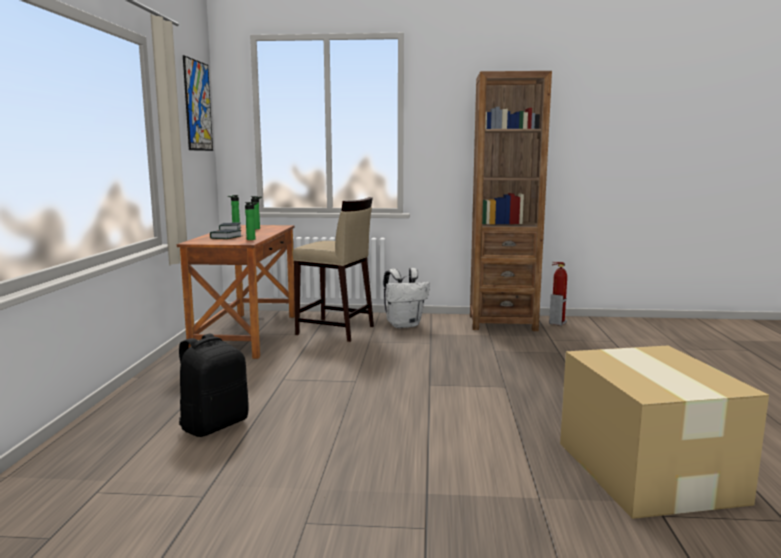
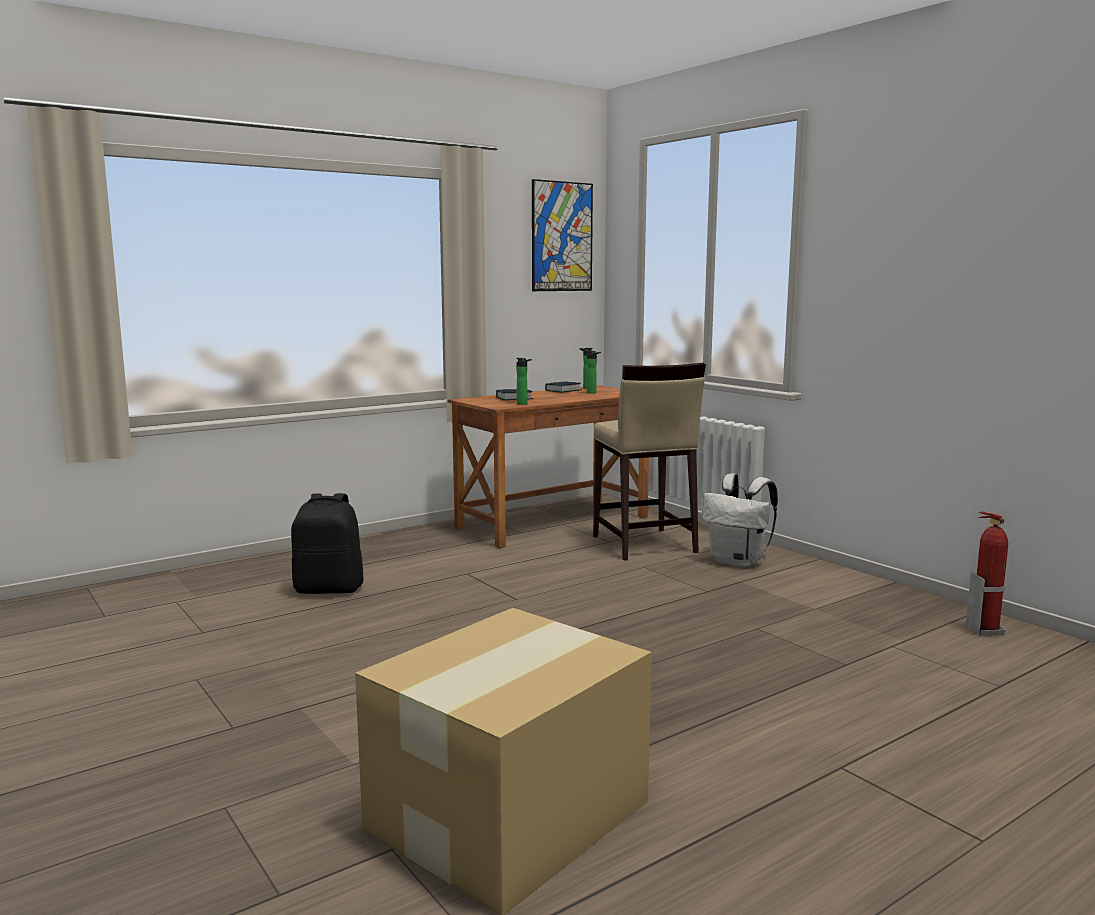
camera: 50 degrees right, 0 degrees up
brown bookcase [470,71,552,331] -> none

